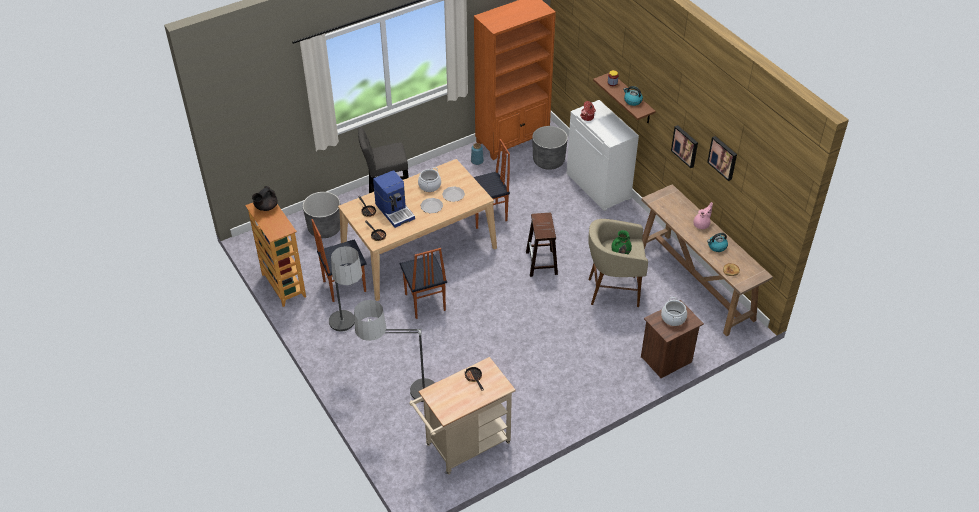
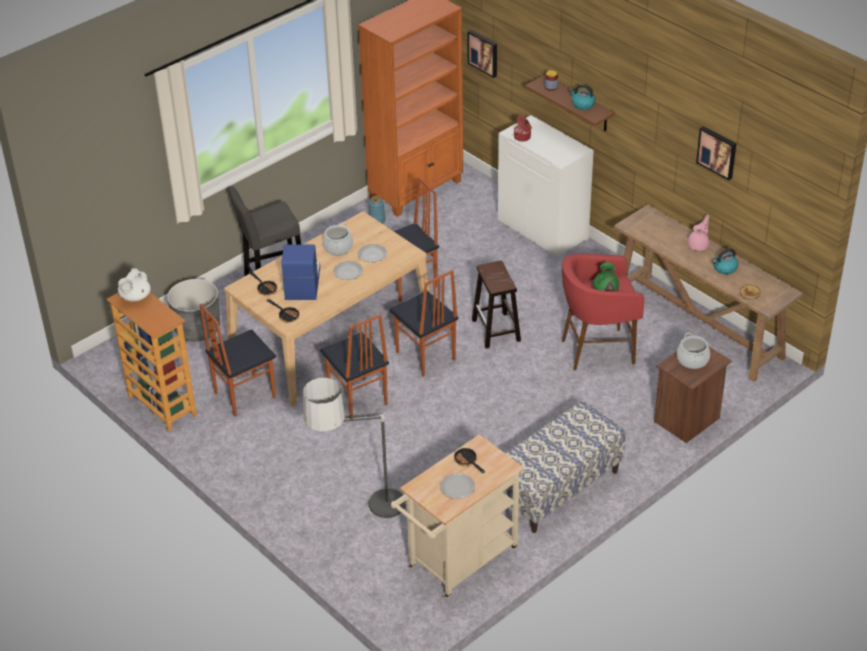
camera: 10 degrees left, 5 degrees down
black teapot [252,186,278,211] -> white teapot [118,268,151,301]
floor lamp [329,246,362,332] -> none
coffee machine [373,170,415,228] -> coffee machine turned 135 degrees counterclockwise [281,244,320,300]
grey planter [532,126,568,170] -> none
beige stool [588,219,648,307] -> red stool [562,254,644,370]
picture [671,125,698,168] -> picture moved to [467,30,497,78]
none -> chair [389,270,458,377]
none -> plate [440,473,475,499]
none -> bench [503,401,626,533]

